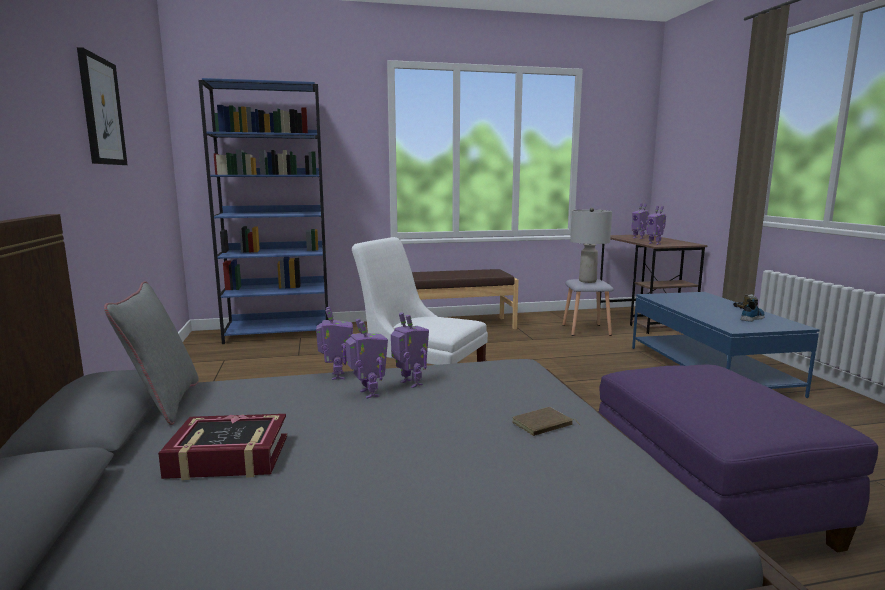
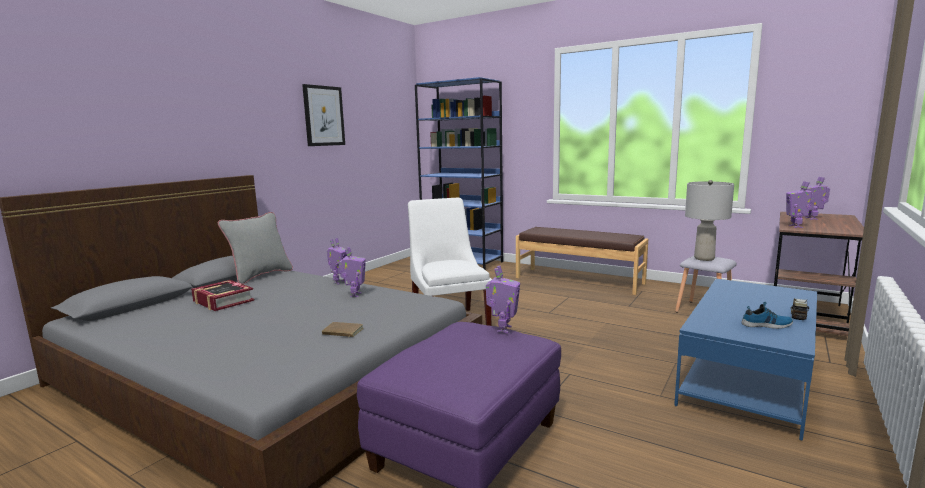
camera: 45 degrees right, 0 degrees up
toy robot [345,319,388,399] -> toy robot moved to [486,266,520,333]

